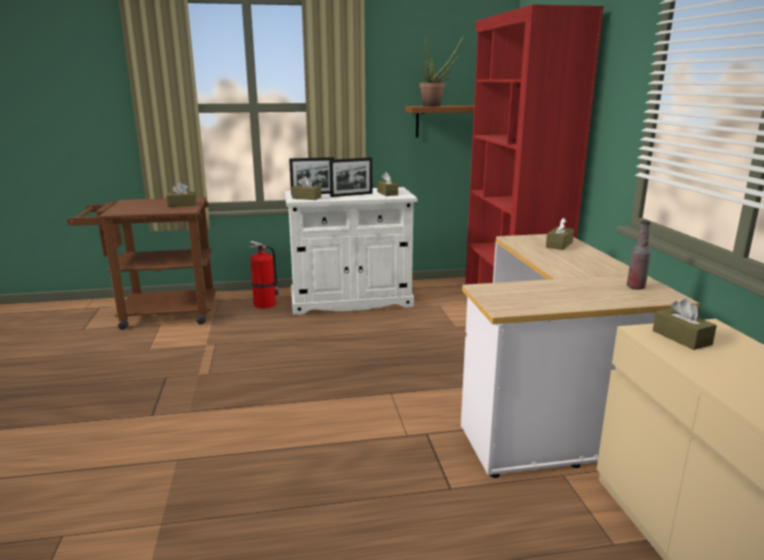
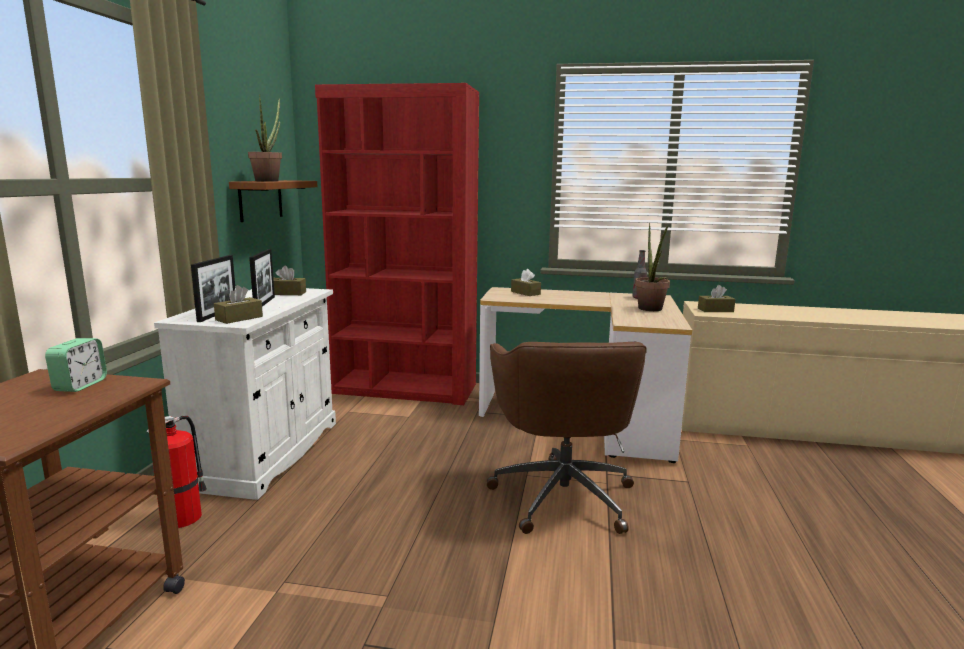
camera: 70 degrees left, 5 degrees down
brown tissue box [166,182,196,207] -> alarm clock [45,338,107,392]
none -> brown office chair [487,342,647,534]
none -> potted plant [635,223,670,311]

